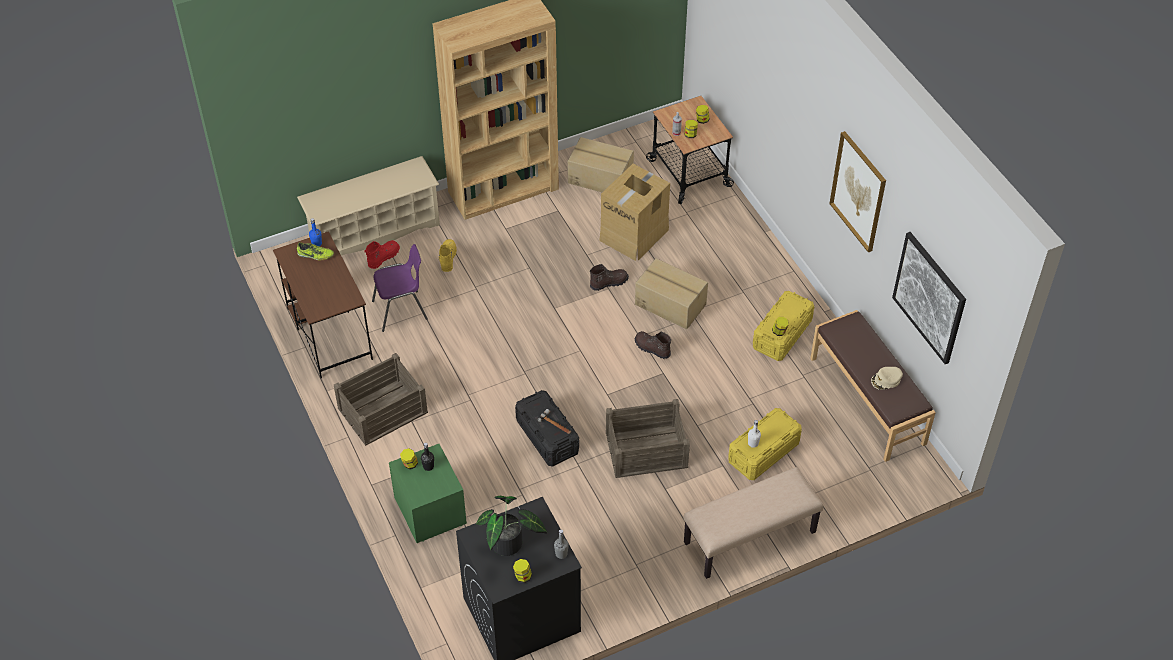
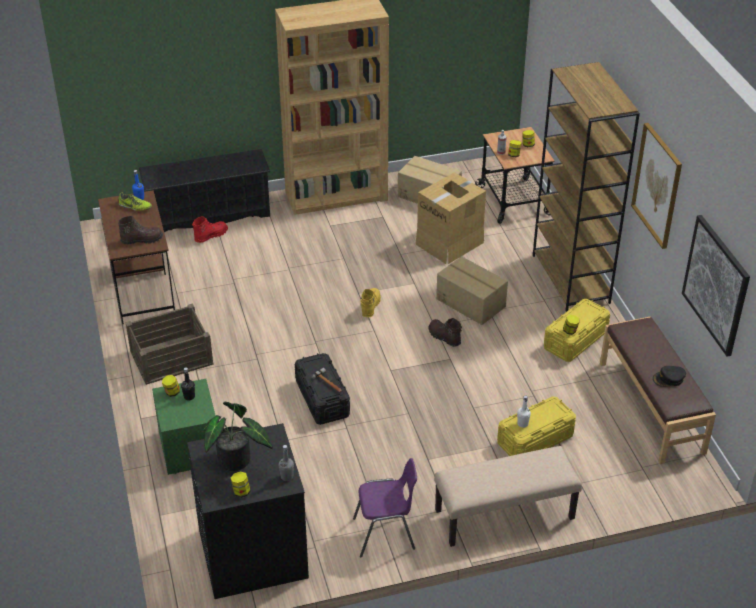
camera: 10 degrees right, 10 degrees down
beige shoe rack [297,156,440,256] -> black shoe rack [139,149,270,233]
purple chair [372,244,428,332] -> purple chair moved to [353,458,417,557]
yellow boot [438,239,457,272] -> yellow boot moved to [360,288,381,317]
brown boot [590,264,629,291] -> brown boot moved to [118,216,163,244]
crate [606,399,690,478] -> none
beige cap [871,367,903,390] -> black cap [653,366,686,387]
none -> brown bookcase [533,62,640,312]

